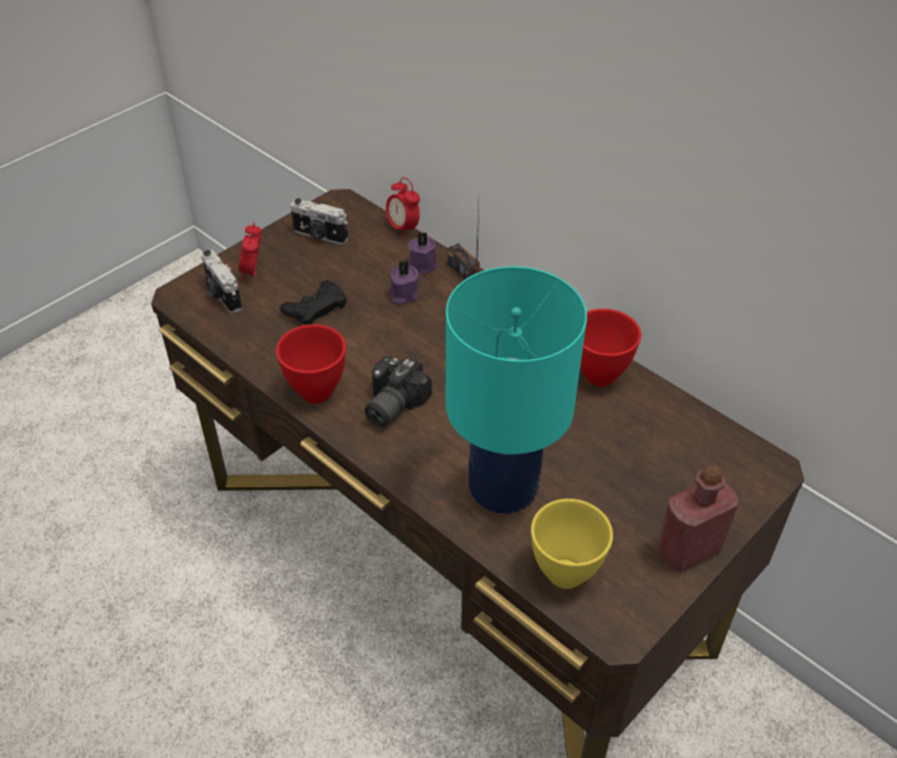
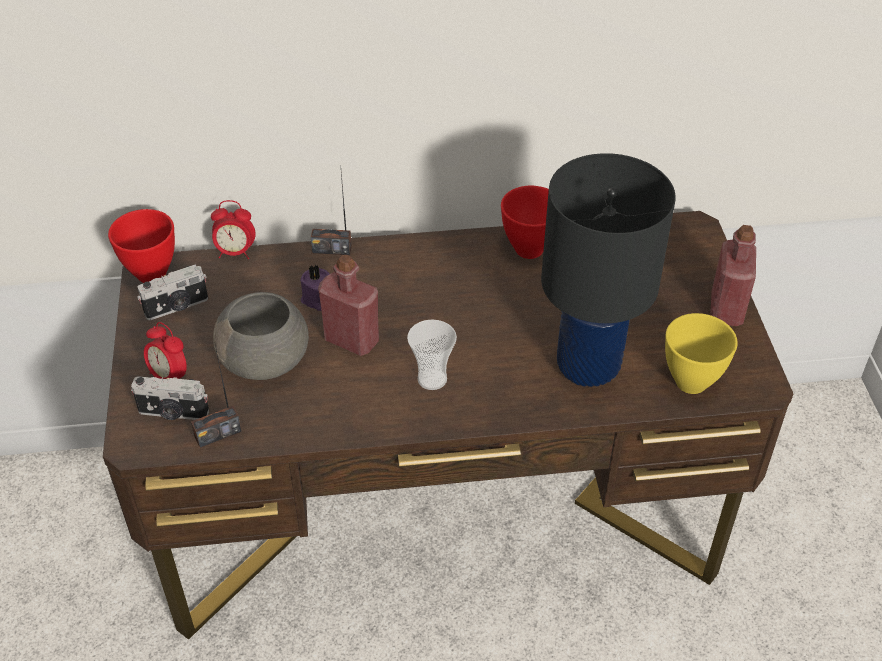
camera: 50 degrees left, 0 degrees up
red bowl [276,324,346,404] -> red bowl moved to [108,209,175,283]
black game controller [280,280,347,325] -> grey bowl [213,292,309,380]
camera [365,356,432,427] -> cup [407,320,457,390]
purple candle [408,232,438,274] -> none
turquoise table lamp [446,266,587,514] -> black table lamp [541,153,676,387]
none -> radio [191,345,242,448]
none -> red bottle [318,255,379,356]

